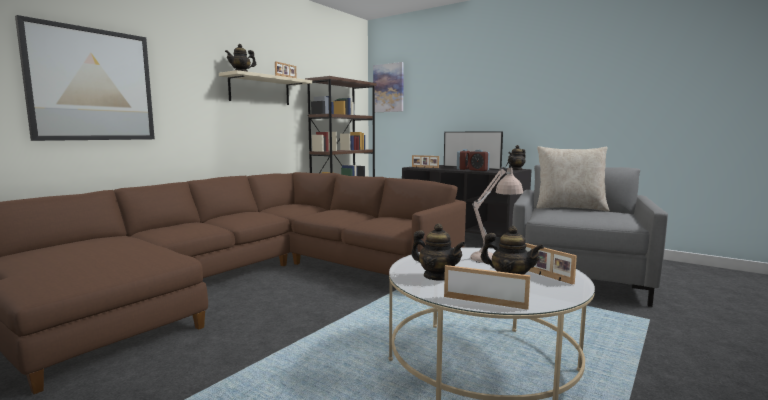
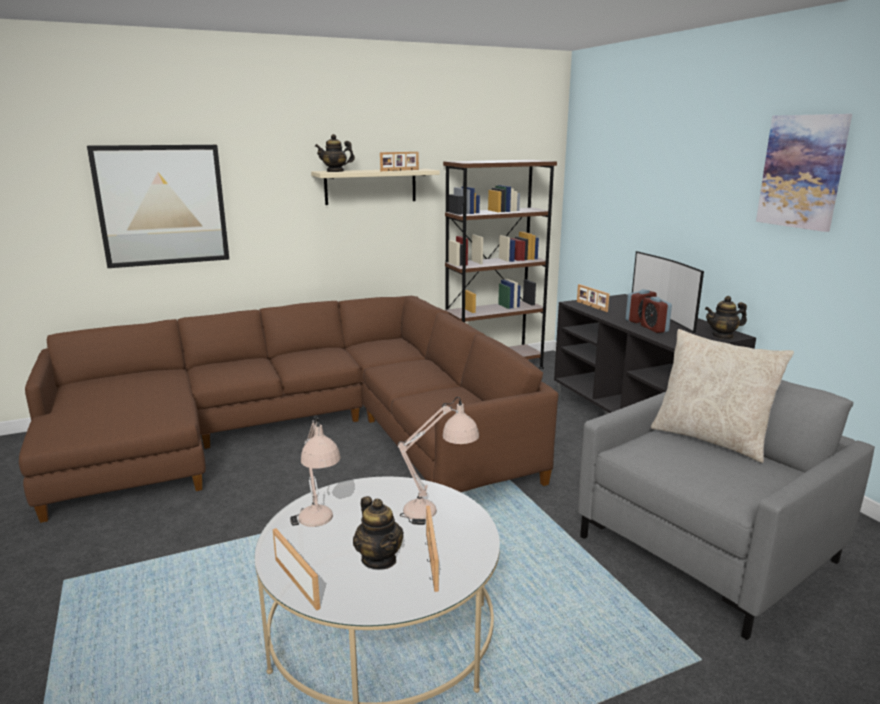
camera: 30 degrees right, 10 degrees up
picture [373,62,404,112] -> picture moved to [756,114,852,232]
teapot [411,224,466,281] -> beige table lamp [290,416,341,527]

